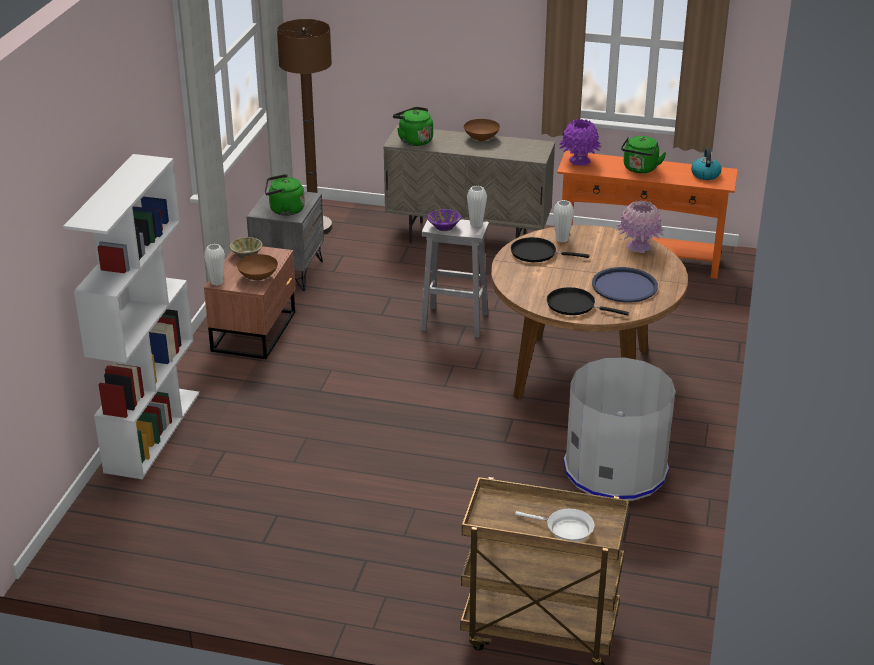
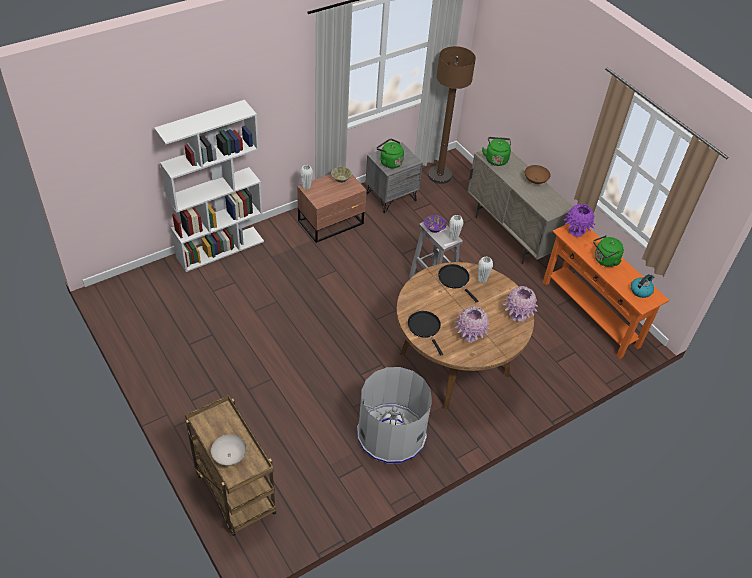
camera: 40 degrees right, 15 degrees up
brown bowl [237,254,278,281] -> none
white frying pan [515,509,594,542] -> white bowl [211,434,246,466]
blue tray [592,267,658,302] -> pink vase [455,306,490,342]

